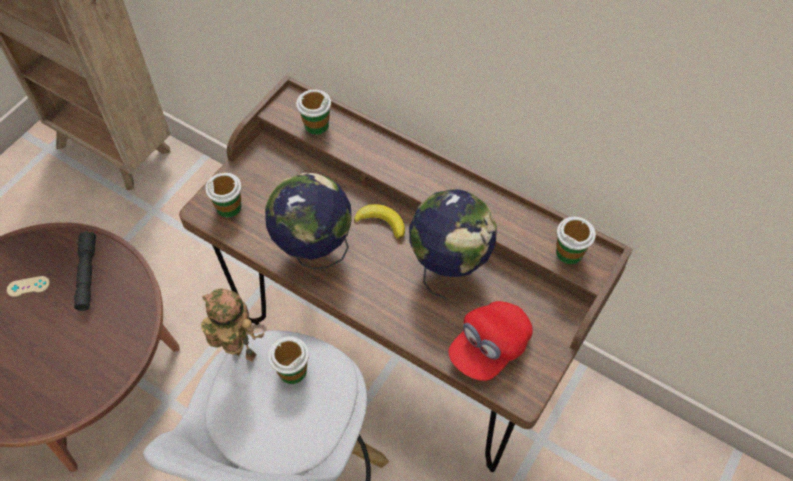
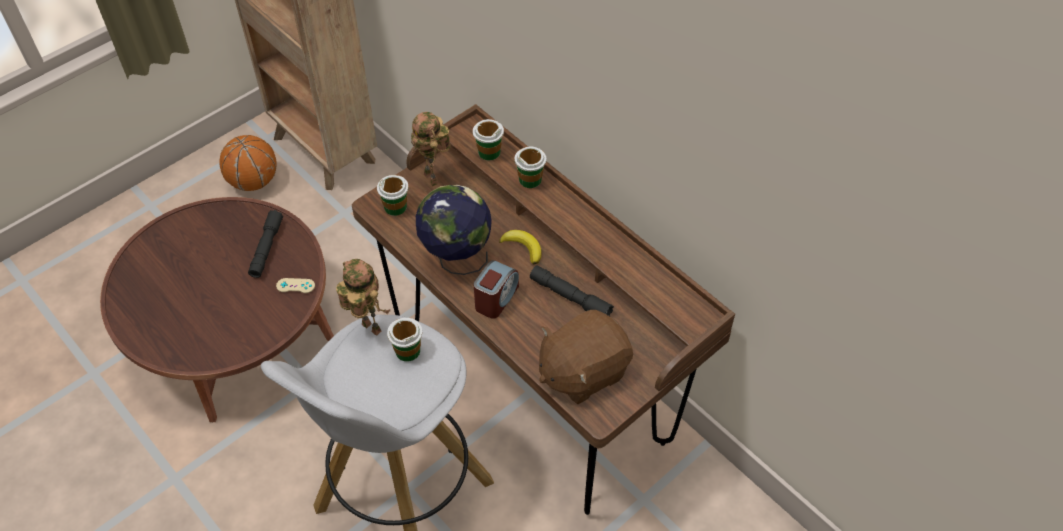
camera: 15 degrees right, 5 degrees down
beige game controller [7,276,50,297] -> beige game controller moved to [276,278,315,293]
globe [409,189,497,299] -> black flashlight [530,265,614,316]
red cap [449,301,533,381] -> brown plush toy [539,310,633,404]
cup [556,217,596,264] -> cup moved to [515,146,546,188]
none -> basketball [219,135,276,191]
none -> toy robot [410,112,450,186]
none -> alarm clock [473,260,519,319]

